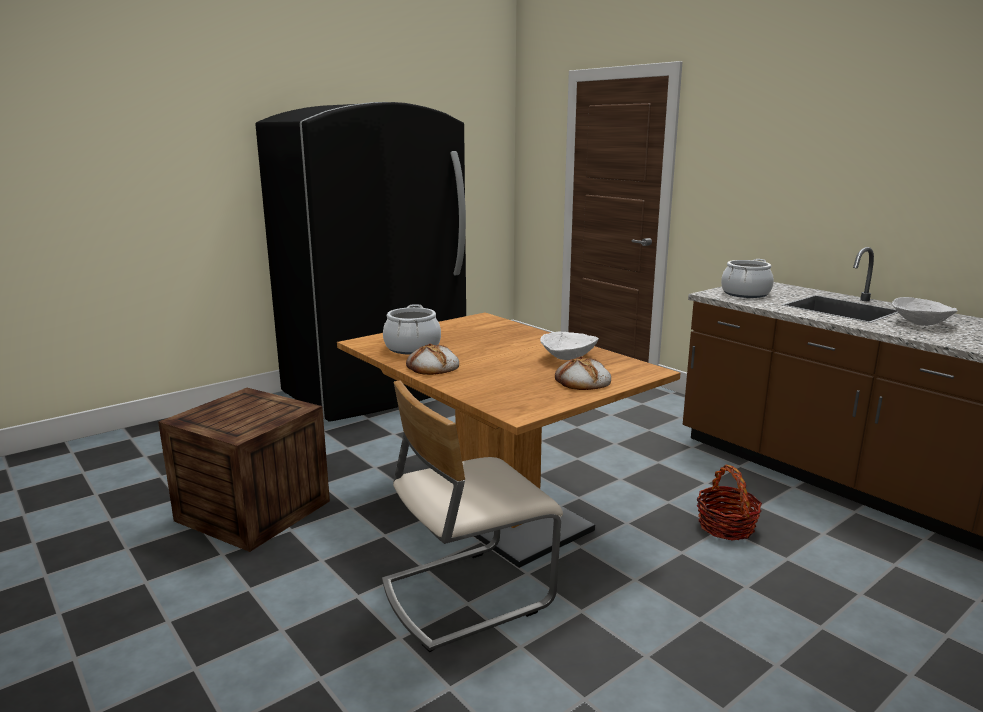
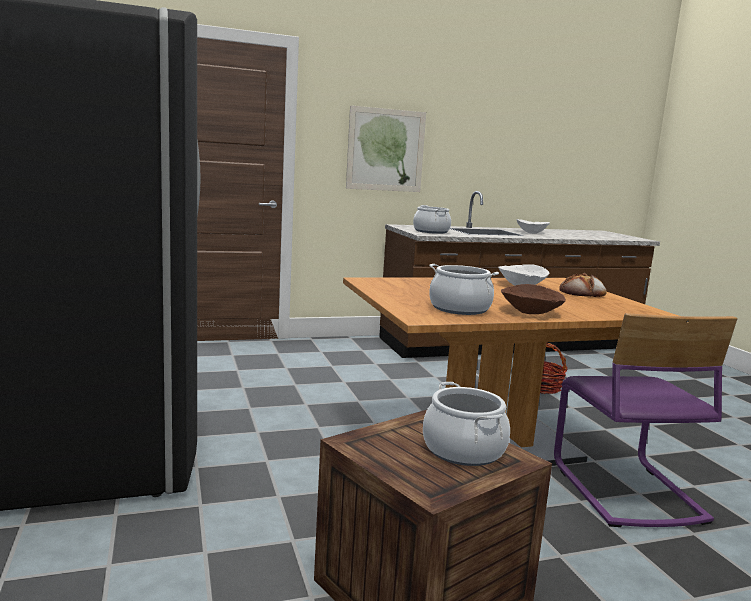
camera: 70 degrees left, 5 degrees down
beige chair [382,381,563,652] -> purple chair [554,313,738,527]
bread [406,343,459,375] -> brown bowl [501,284,566,314]
none -> picture [346,105,426,192]
none -> cooking pot [423,382,510,466]

